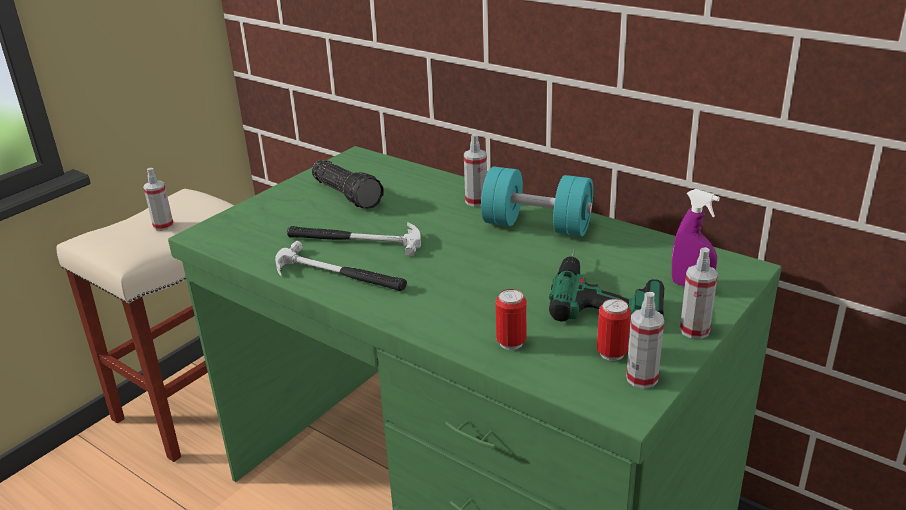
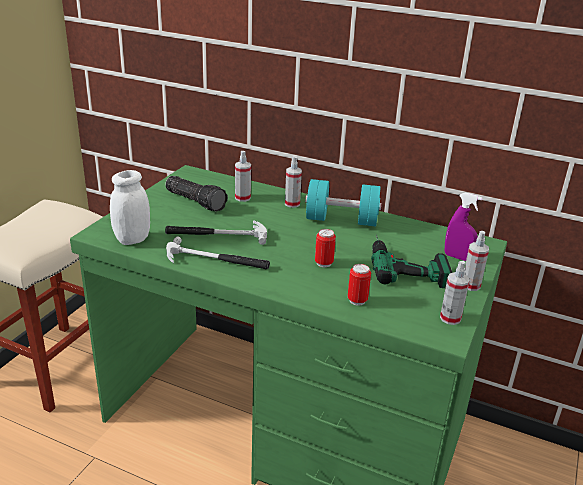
camera: 15 degrees left, 0 degrees up
spray bottle [143,168,174,231] -> spray bottle moved to [235,151,251,202]
can [597,298,631,361] -> can moved to [315,229,336,267]
none -> white jar [110,170,150,245]

